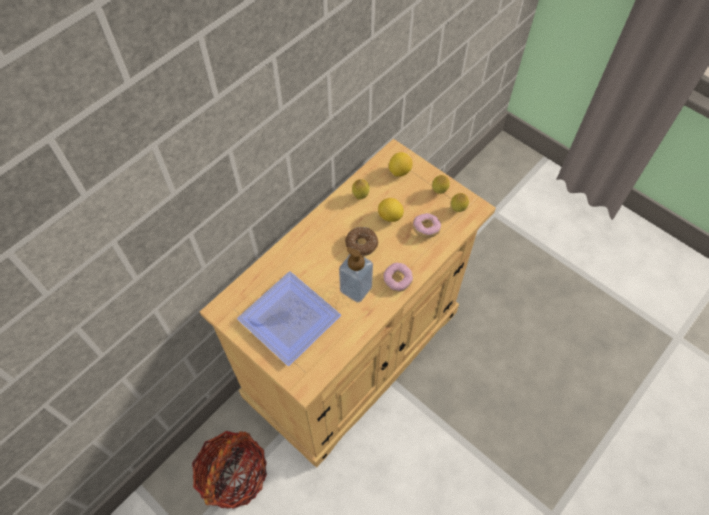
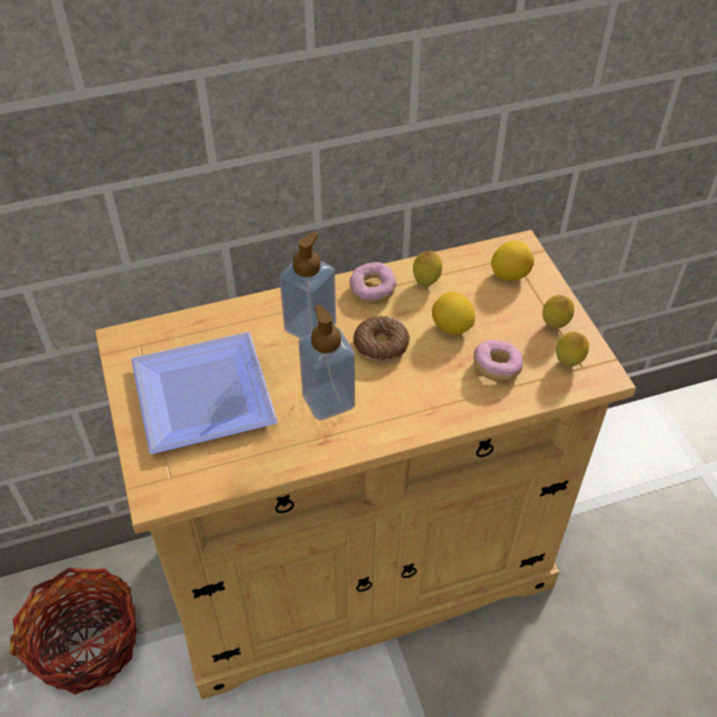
camera: 30 degrees right, 10 degrees down
donut [383,263,413,292] -> donut moved to [350,262,396,304]
none -> soap dispenser [280,232,336,339]

